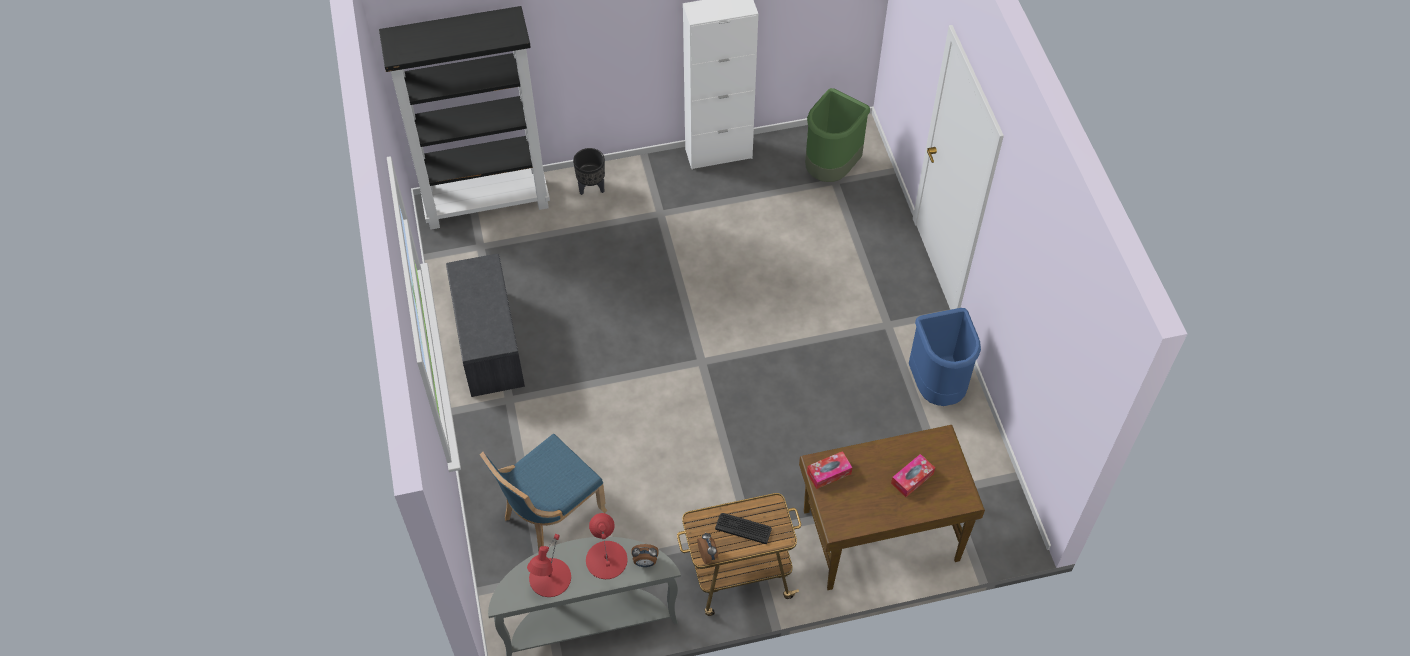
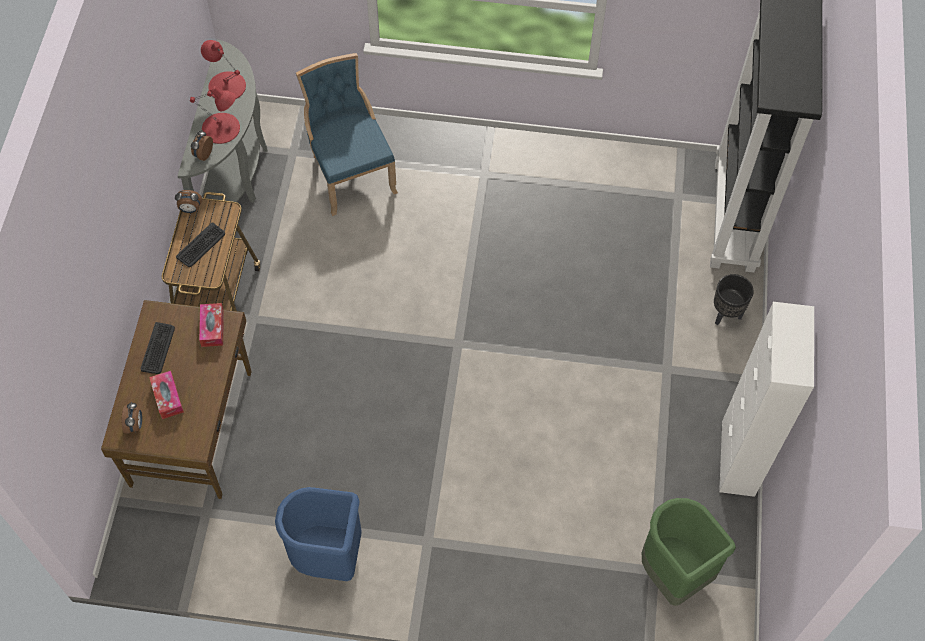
camera: 110 degrees right, 5 degrees up
grey bench [446,254,525,397] -> none
none -> alarm clock [122,402,142,433]
none -> keyboard [140,322,175,374]

